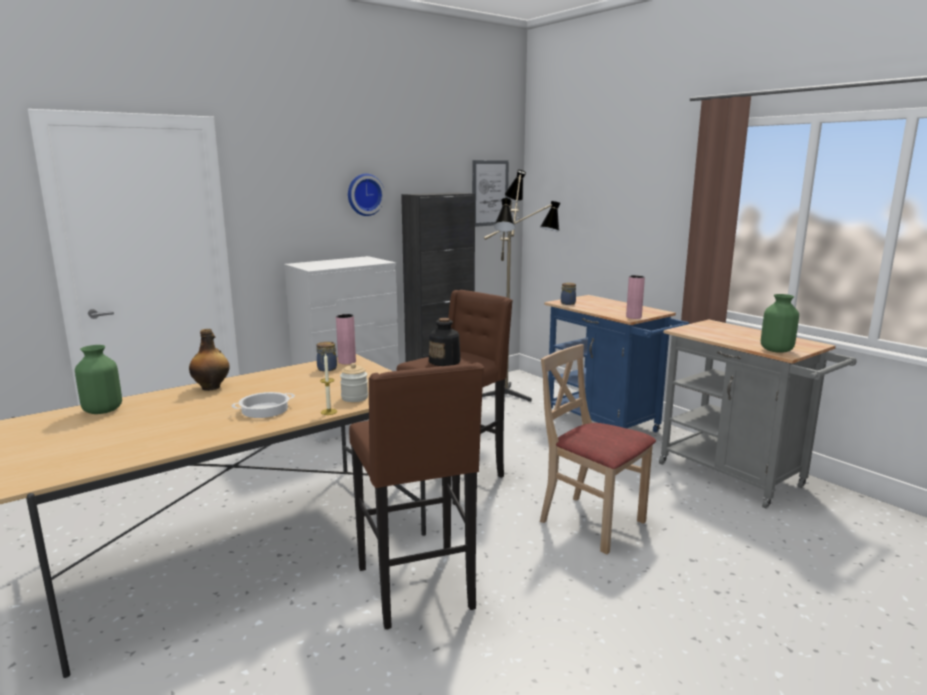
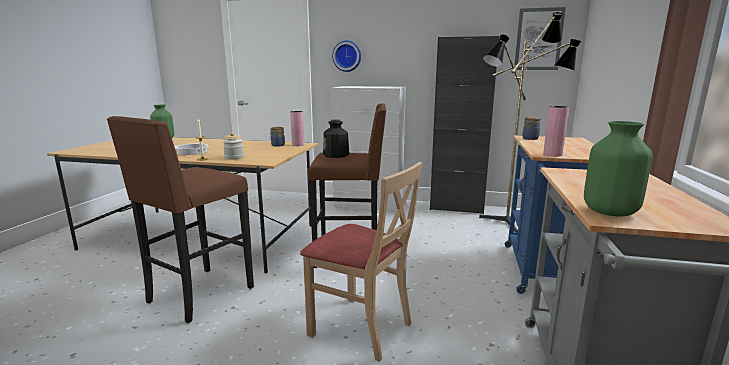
camera: 50 degrees right, 0 degrees up
bottle [189,329,230,391] -> none
wall clock [348,174,385,216] -> wall clock moved to [332,41,361,72]
beige chair [540,344,656,554] -> beige chair turned 120 degrees clockwise [300,162,422,362]

